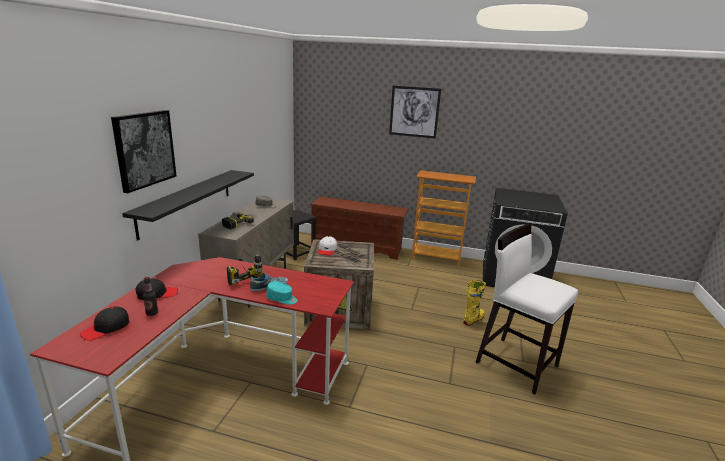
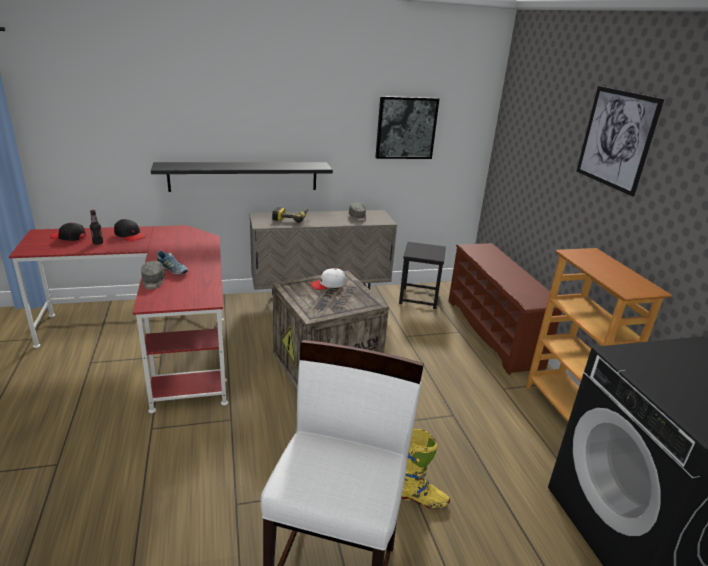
camera: 60 degrees right, 5 degrees up
picture [111,110,177,193] -> picture moved to [375,96,439,159]
power drill [227,253,263,285] -> none
turquoise cap [266,281,298,305] -> grey cap [141,261,165,289]

